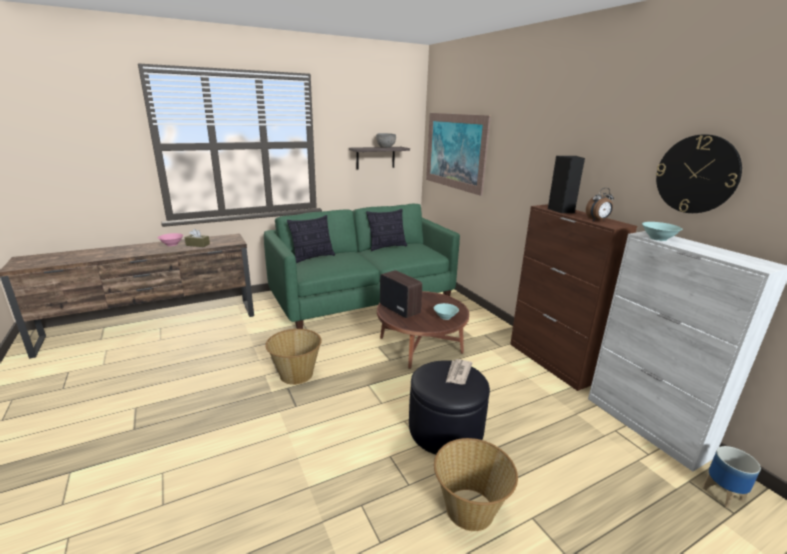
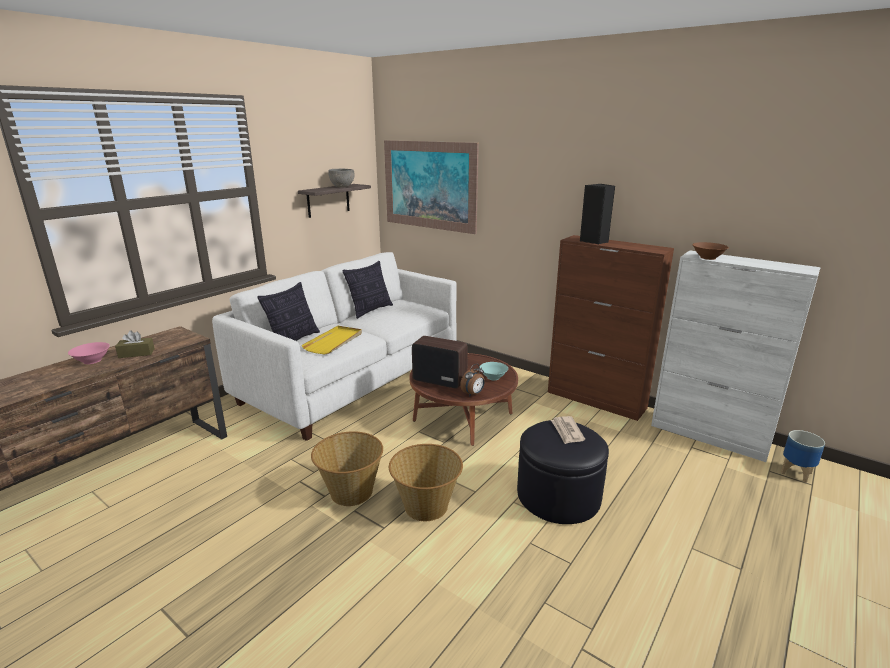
camera: 25 degrees left, 0 degrees up
green sofa [264,204,460,329] -> white sofa [212,252,457,441]
basket [434,438,518,531] -> basket moved to [389,444,463,521]
alarm clock [586,188,614,221] -> alarm clock moved to [460,364,485,397]
turquoise bowl [642,222,682,241] -> brown bowl [692,242,729,260]
wall clock [656,134,742,213] -> none
none -> yellow tray [302,326,362,354]

